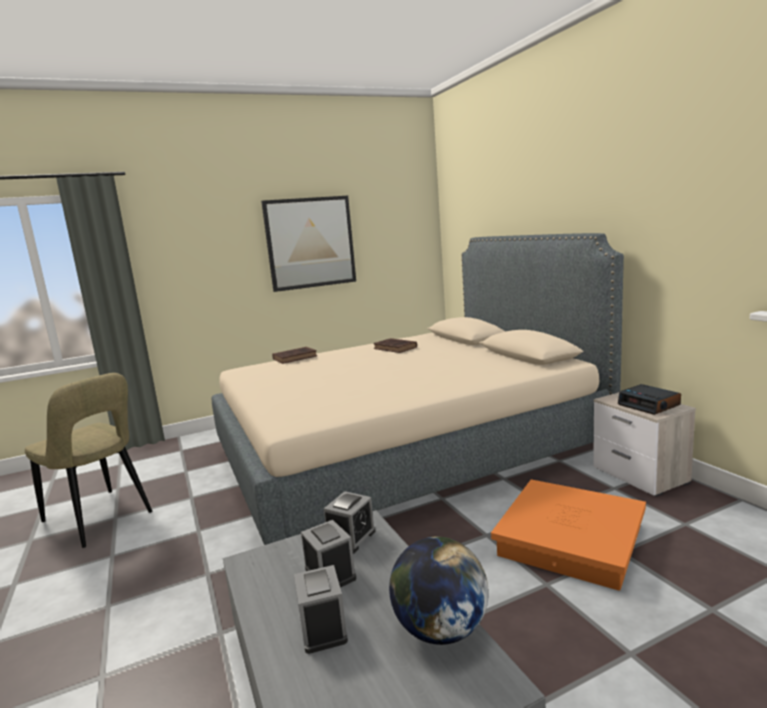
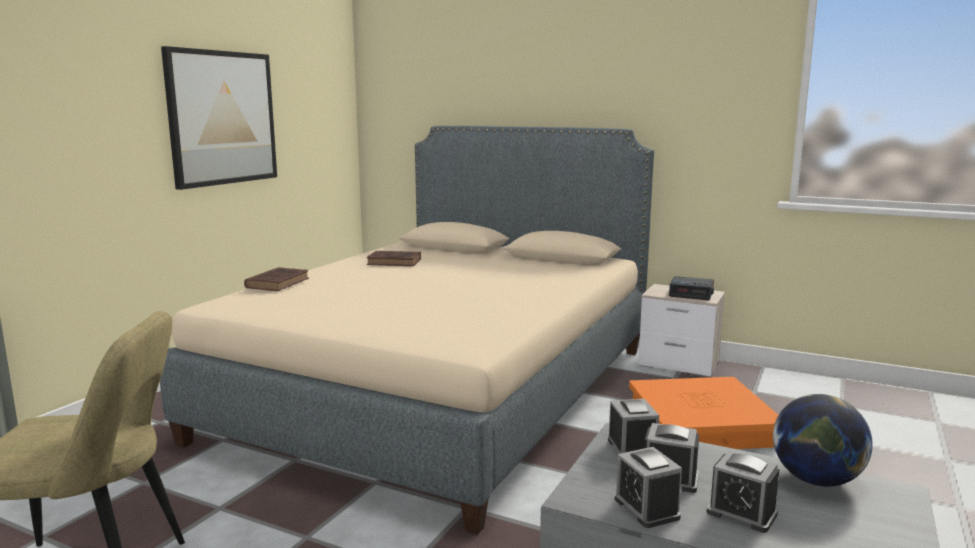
camera: 40 degrees left, 0 degrees up
none -> alarm clock [615,447,682,528]

